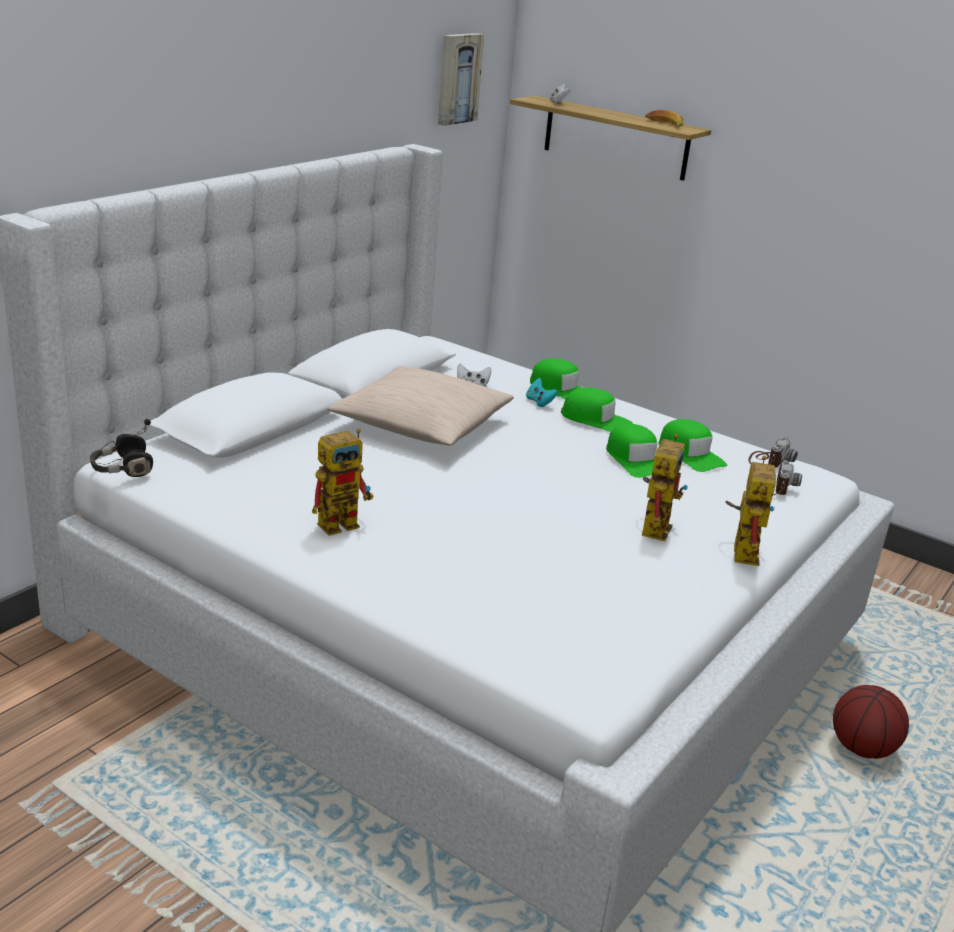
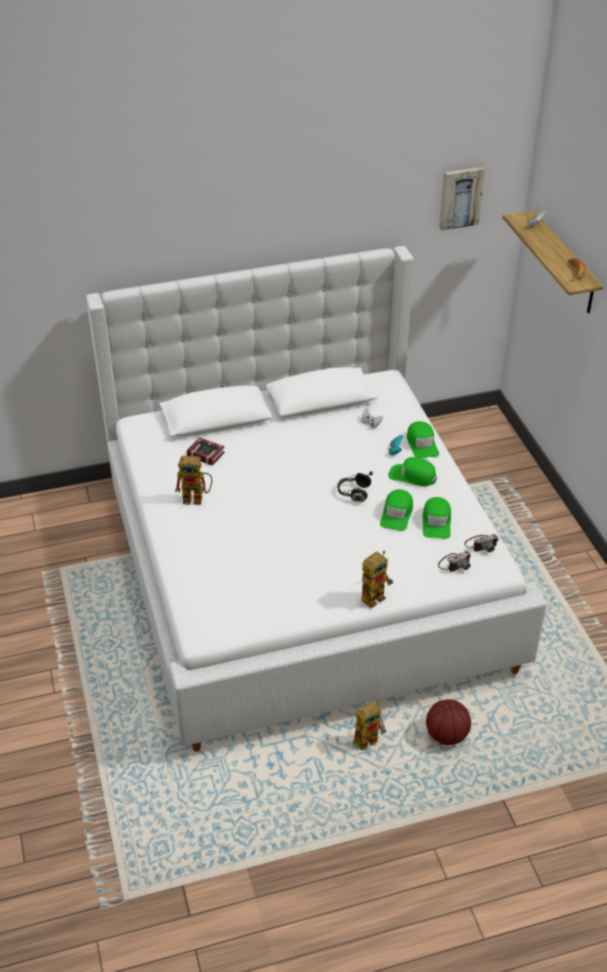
camera: 40 degrees right, 15 degrees up
black headphones [90,419,153,477] -> black headphones moved to [337,471,373,502]
beige pillow [328,366,514,446] -> none
green cap [561,388,633,432] -> green cap turned 135 degrees clockwise [389,457,437,486]
toy robot [642,434,688,541] -> toy robot moved to [353,701,387,751]
none -> book [187,437,225,466]

